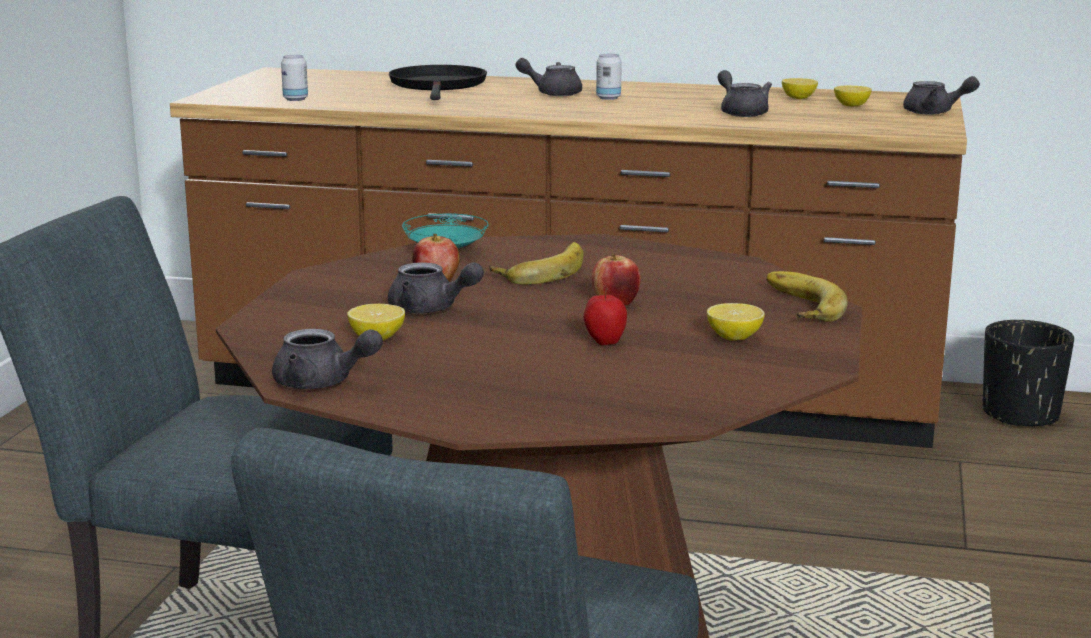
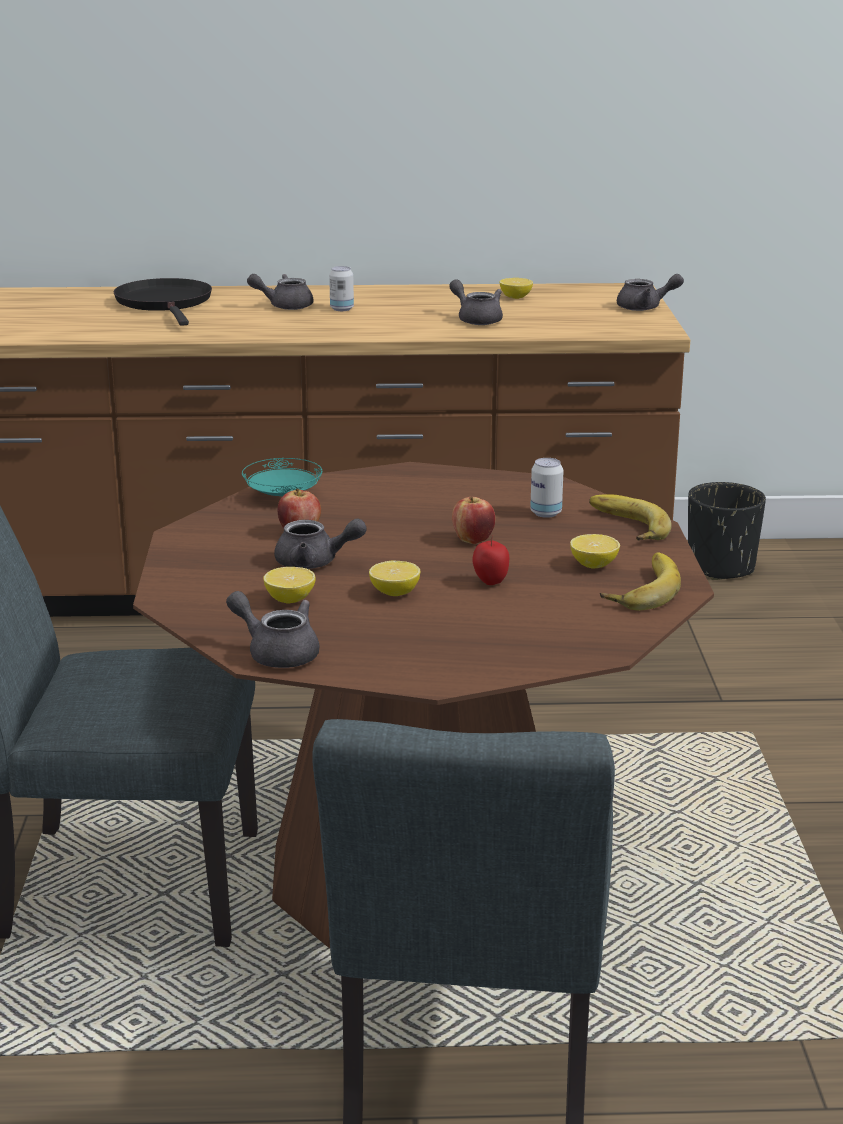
camera: 15 degrees left, 5 degrees up
grey teapot [272,329,383,389] -> grey teapot turned 150 degrees counterclockwise [226,591,319,668]
can [281,55,308,101] -> can moved to [530,458,564,518]
banana [489,242,583,284] -> banana moved to [600,552,681,611]
lemon [834,85,872,107] -> lemon moved to [369,560,421,596]

